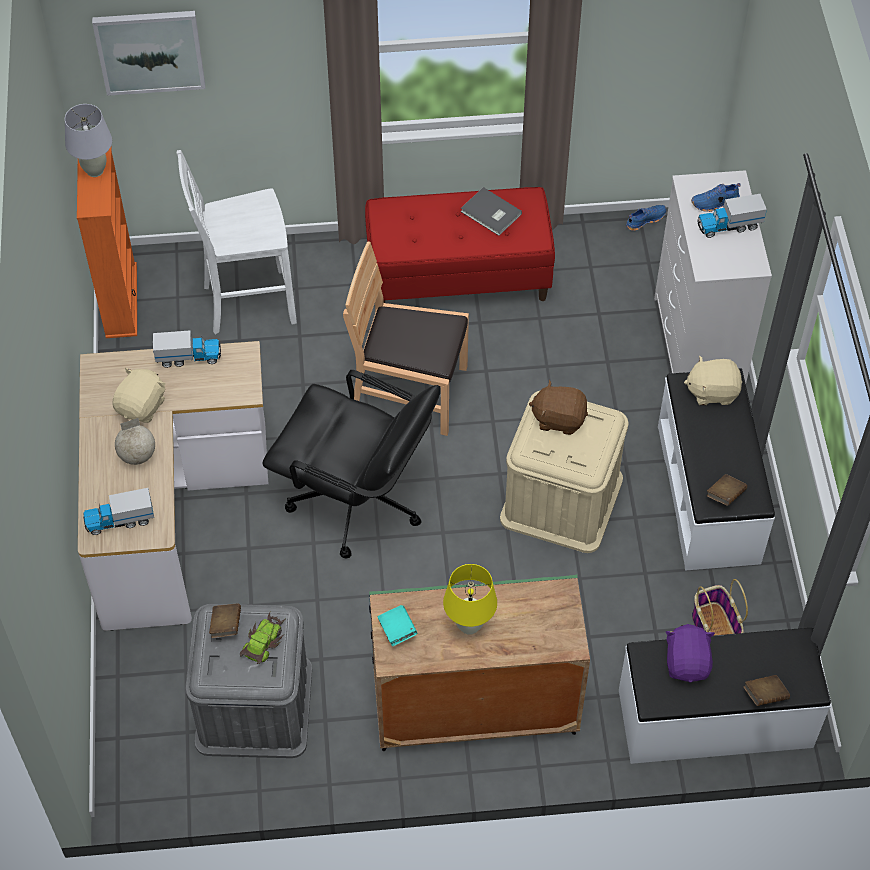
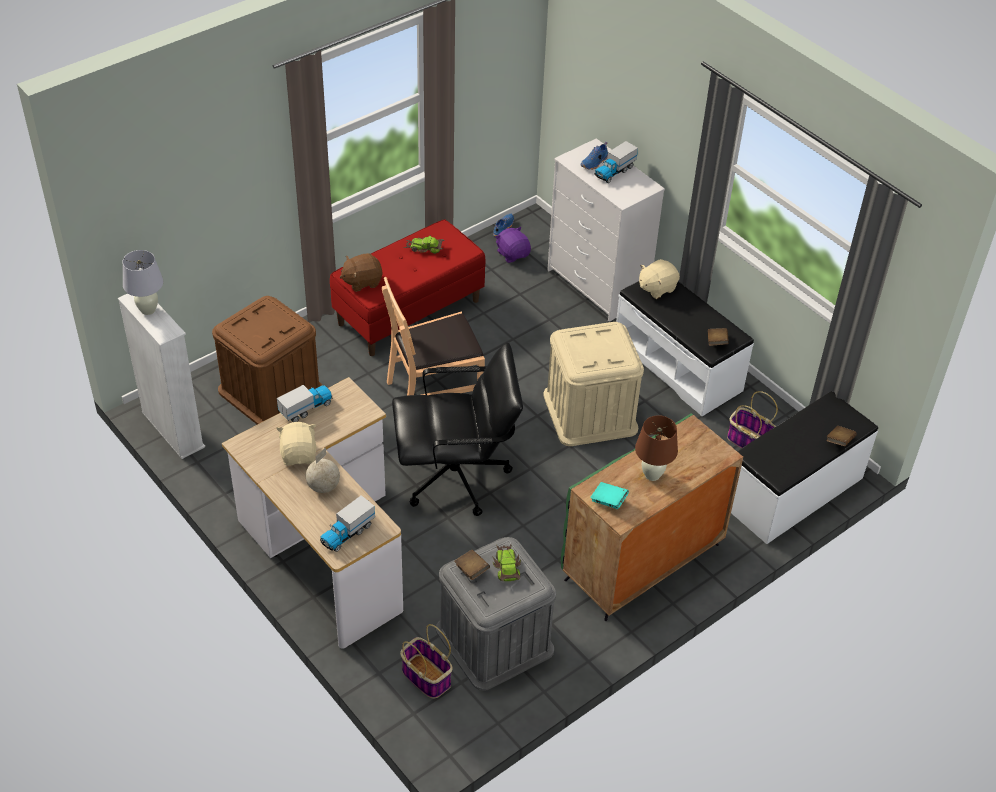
camera: 35 degrees left, 10 degrees down
orange bookcase [77,147,137,338] -> white bookcase [118,294,205,459]
picture [92,11,205,96] -> none
white chair [177,150,297,334] -> brown storage box [212,296,322,424]
yellow table lamp [443,564,497,635] -> brown table lamp [635,415,678,481]
grey book [461,187,522,236] -> toy car [403,236,444,254]
brown plush toy [529,380,588,435] -> brown plush toy moved to [340,253,382,292]
purple plush toy [666,624,715,683] -> purple plush toy moved to [495,227,531,263]
none -> basket [400,624,453,699]

